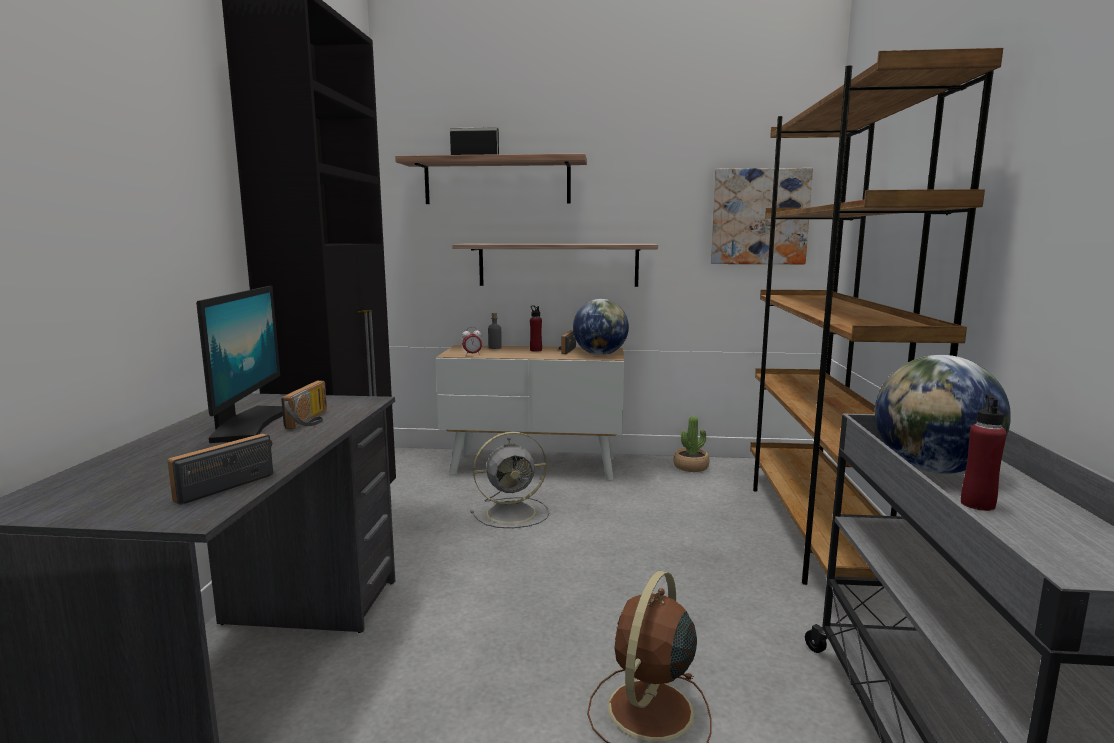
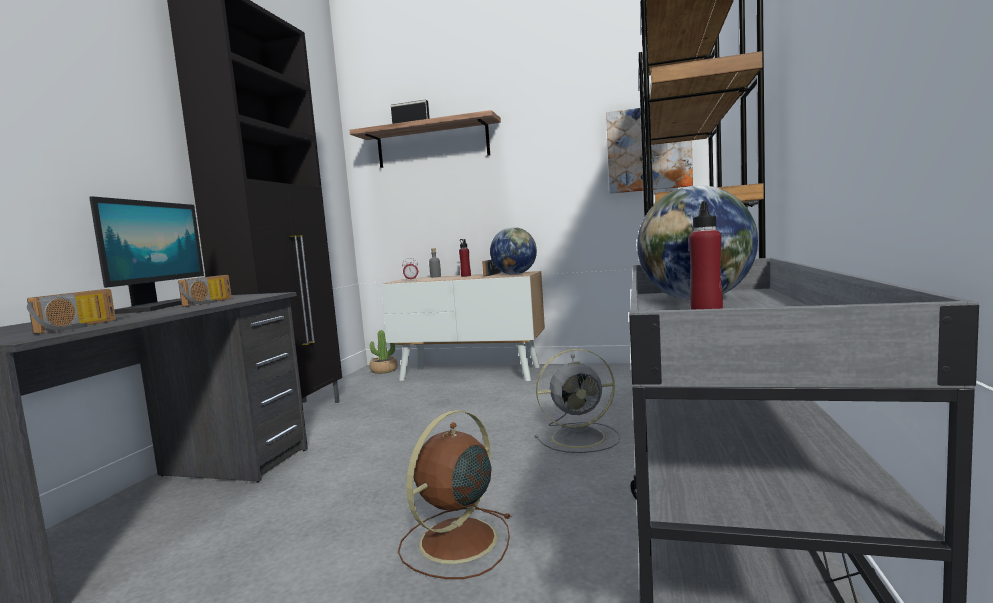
camera: 10 degrees right, 5 degrees down
radio [168,434,273,505] -> radio turned 150 degrees clockwise [27,289,116,334]
shelf [452,244,658,287] -> none
grey fan [470,432,549,528] -> grey fan moved to [535,349,620,453]
potted plant [673,416,709,472] -> potted plant moved to [369,330,398,374]

